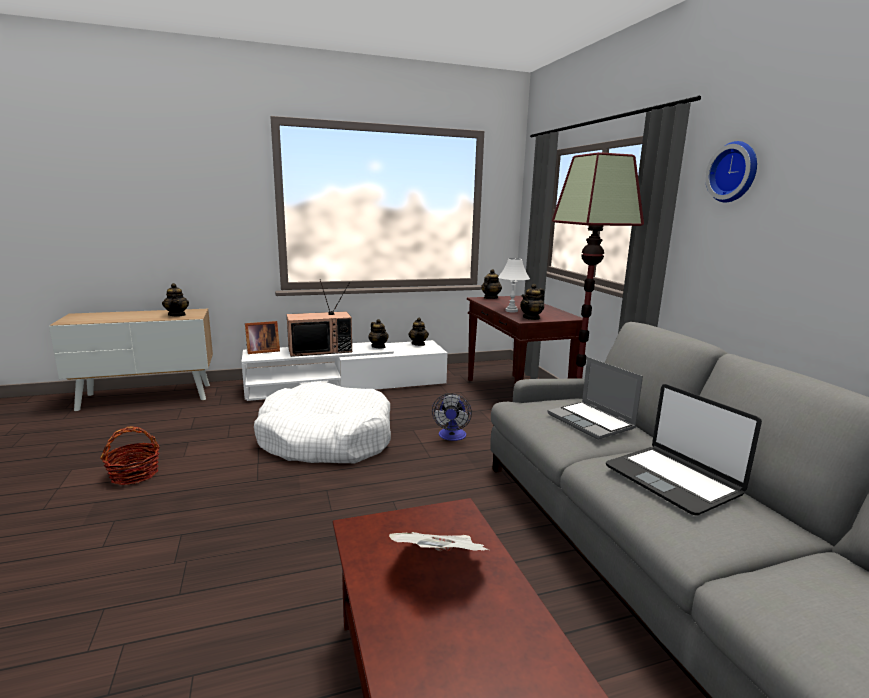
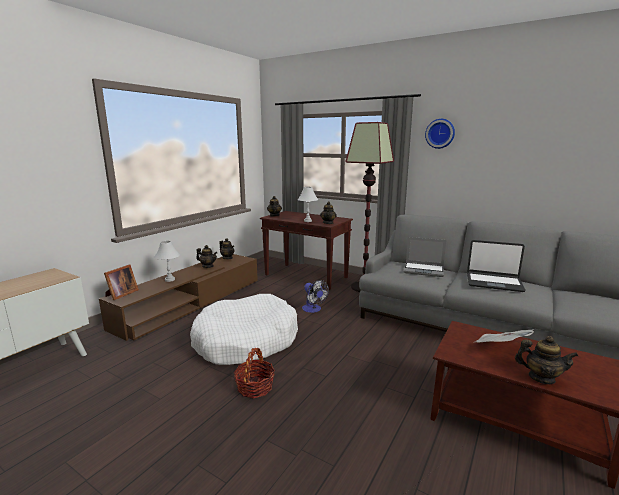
camera: 40 degrees left, 0 degrees up
basket [100,426,160,485] -> basket moved to [234,348,275,398]
teapot [162,283,189,316] -> teapot moved to [515,336,578,384]
white tv stand [241,340,447,401] -> brown tv stand [99,254,258,341]
television [287,279,352,357] -> white table lamp [154,241,180,282]

